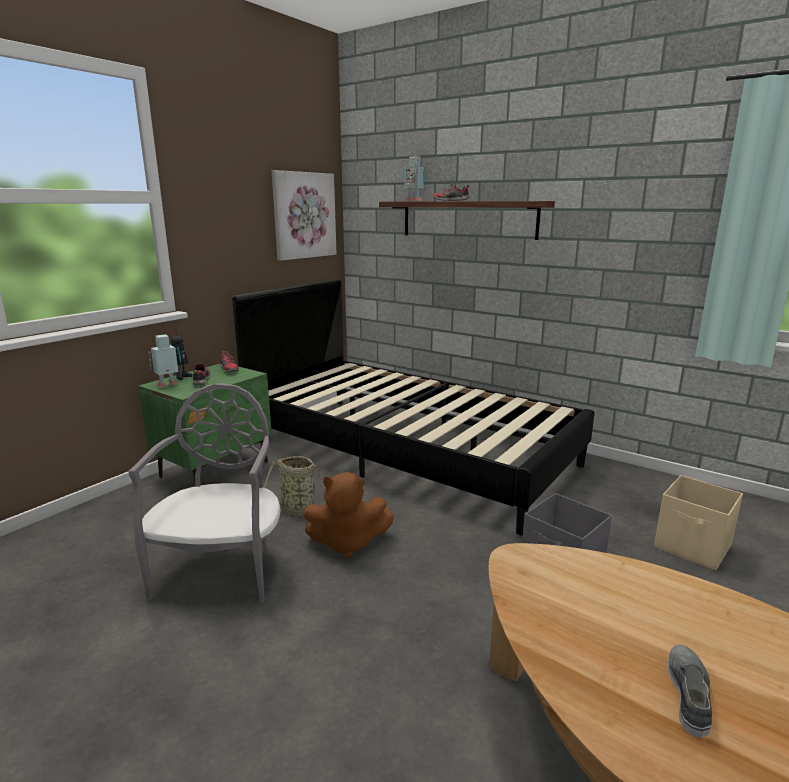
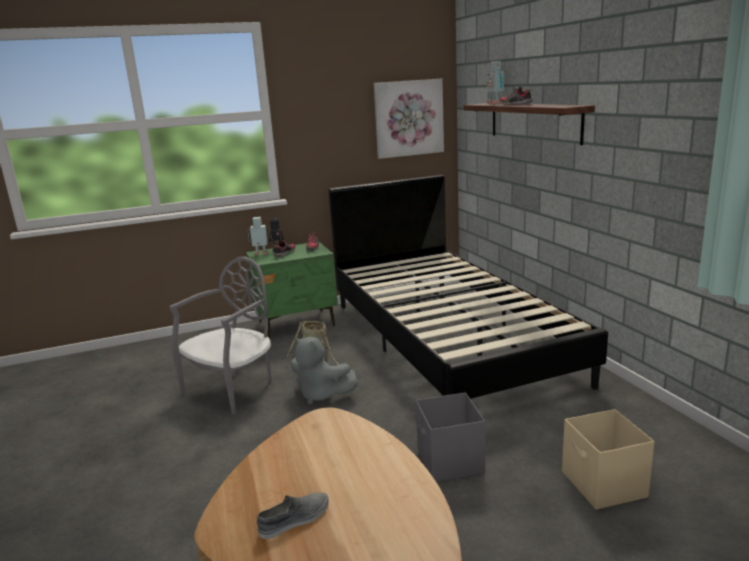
camera: 35 degrees right, 0 degrees up
brown plush toy [303,472,394,559] -> grey plush toy [291,337,358,405]

